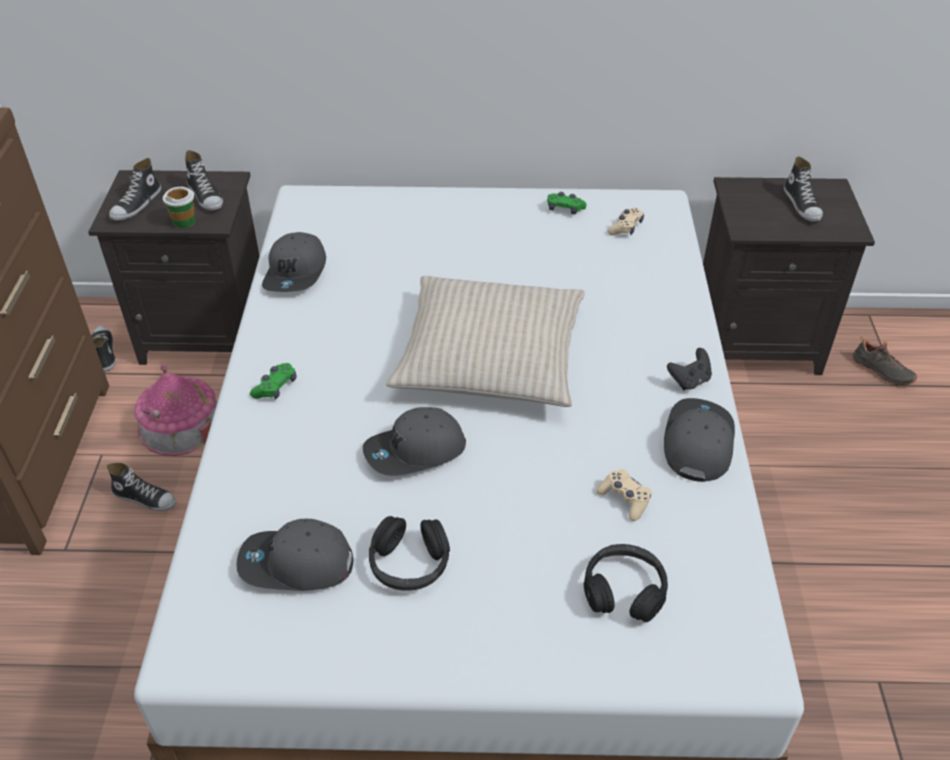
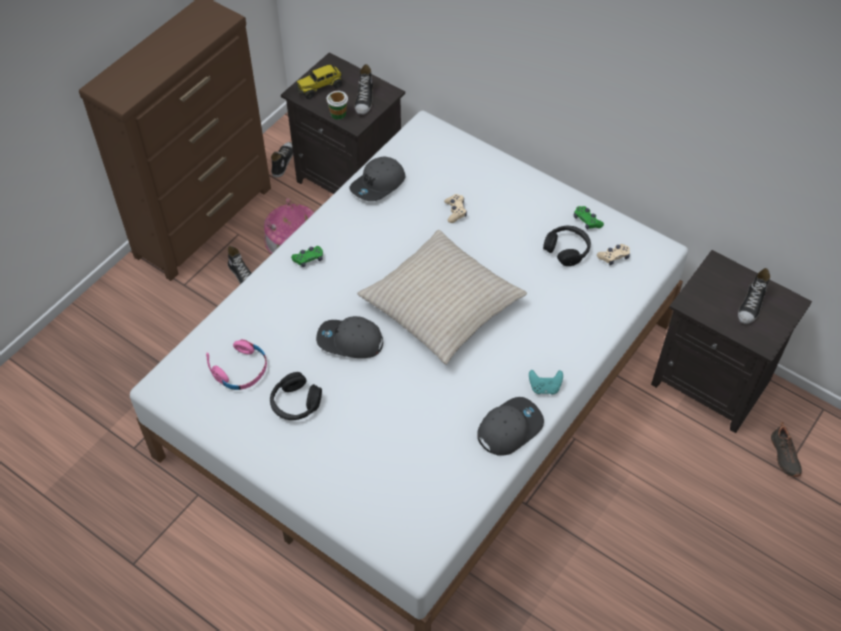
camera: 35 degrees right, 10 degrees up
shoe [109,158,161,221] -> toy truck [296,65,344,99]
grey cap [237,519,353,591] -> pink headphones [206,339,267,390]
black headphones [584,544,668,622] -> black headphones moved to [543,226,591,266]
beige game controller [596,469,652,521] -> beige game controller moved to [444,194,467,223]
black game controller [667,348,712,390] -> turquoise game controller [529,370,563,395]

